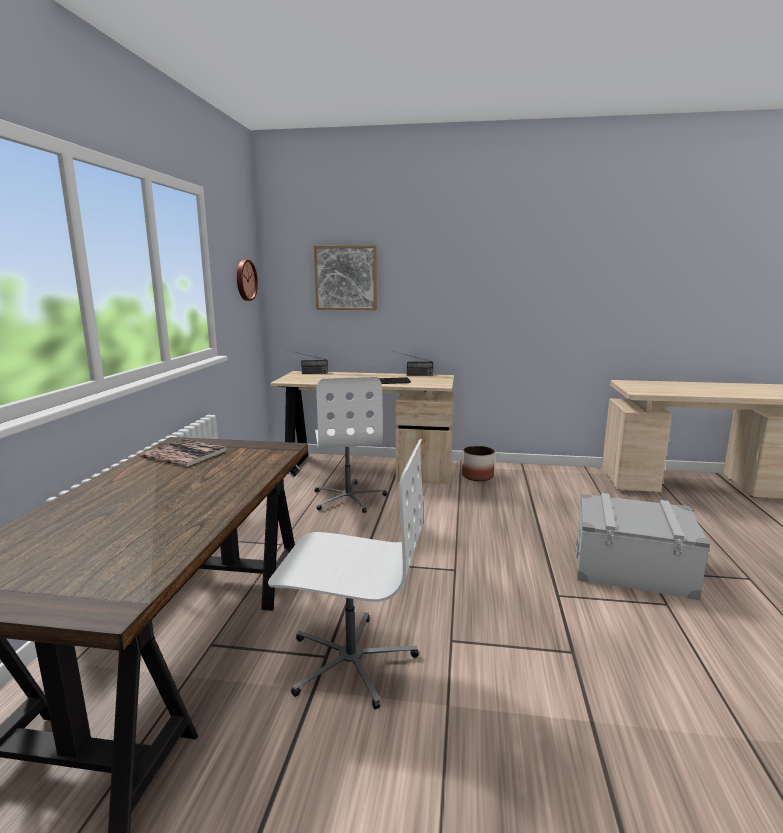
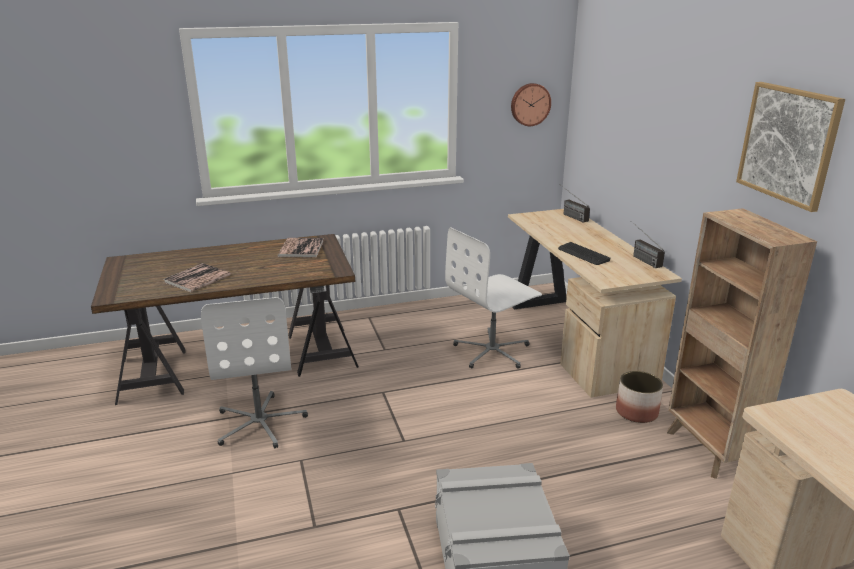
camera: 65 degrees right, 10 degrees up
picture [314,245,377,310] -> picture moved to [736,82,845,212]
none -> book [164,263,231,292]
none -> brown bookcase [667,208,817,479]

